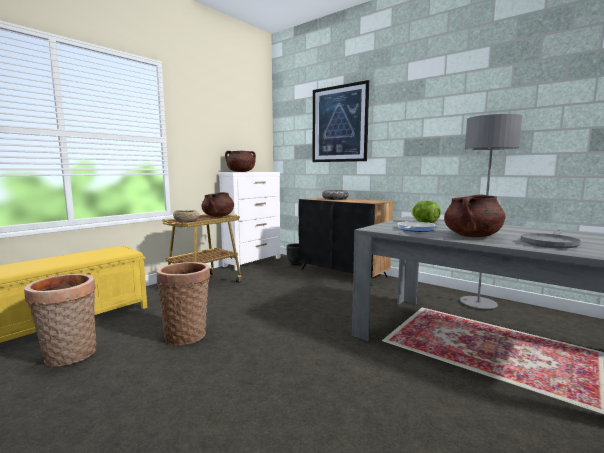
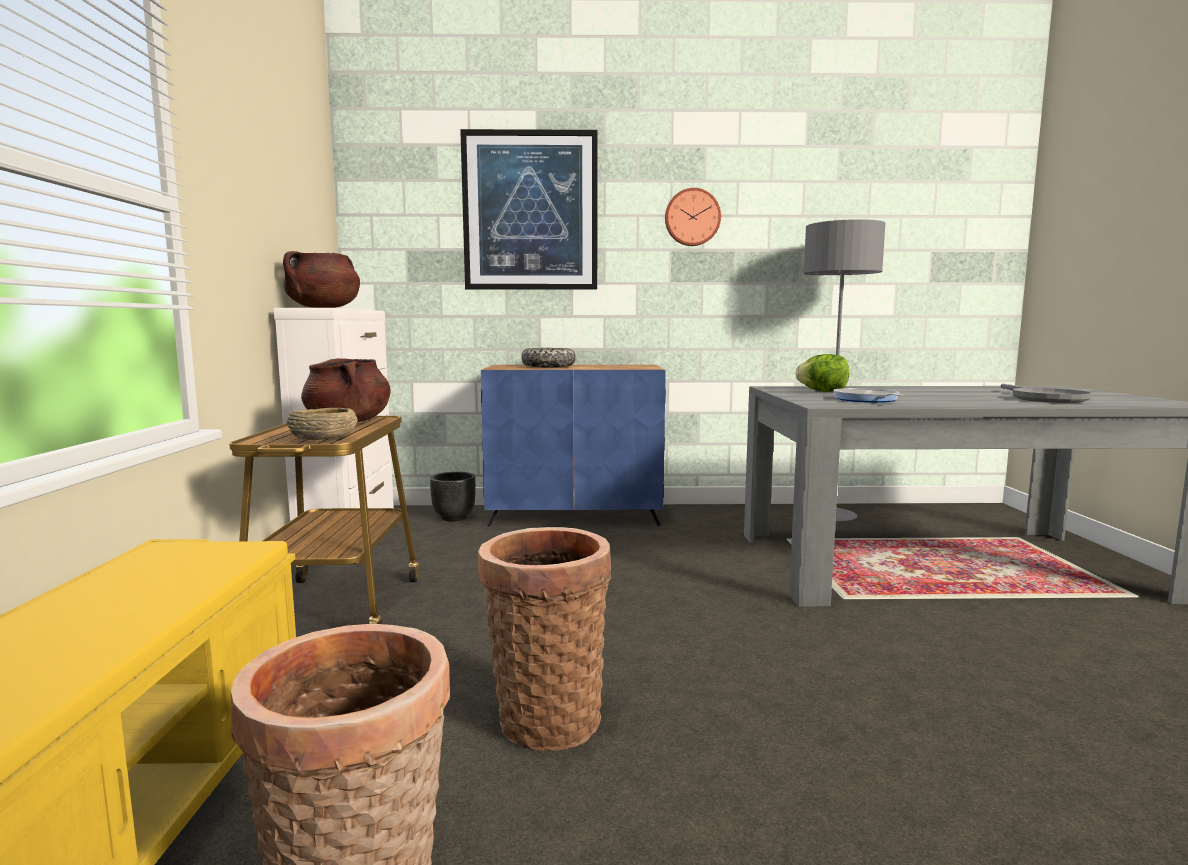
camera: 40 degrees left, 0 degrees up
black cabinet [298,197,393,286] -> blue cabinet [481,365,666,527]
brown cooking pot [444,194,505,237] -> none
none -> wall clock [665,188,721,246]

